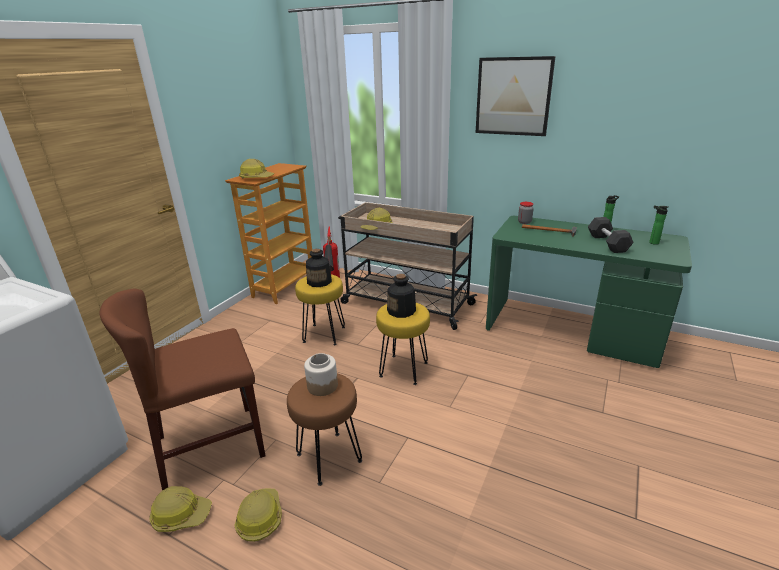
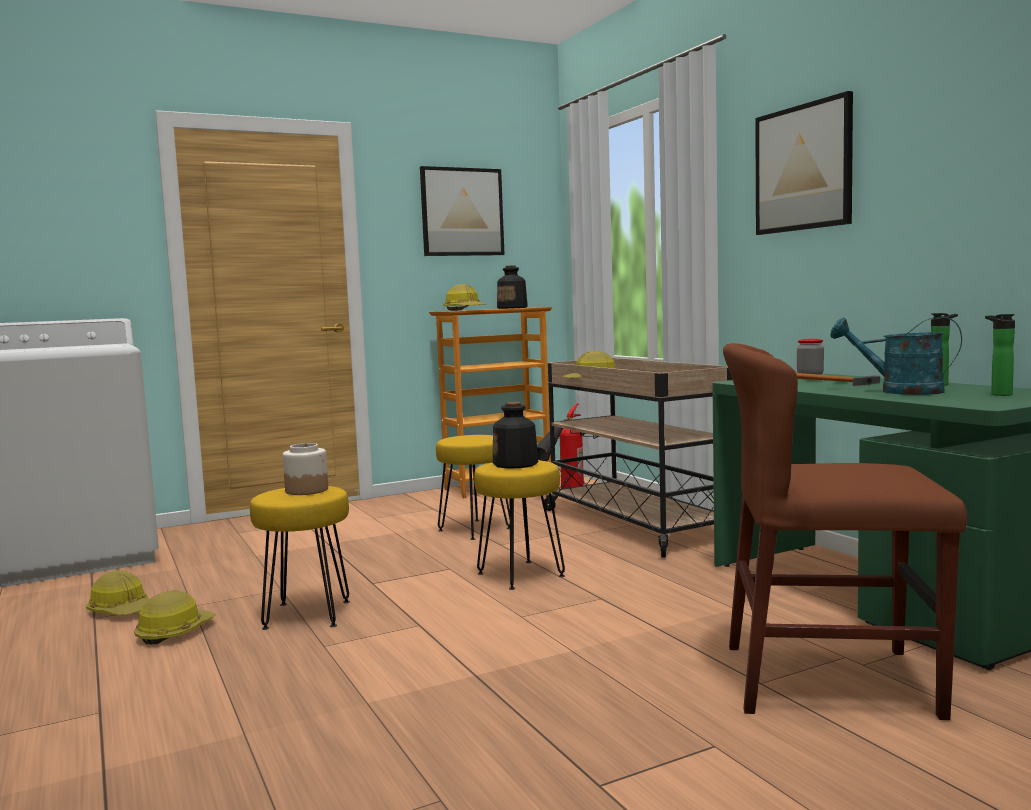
camera: 35 degrees right, 20 degrees down
brown chair [99,289,266,491] -> brown chair moved to [723,343,967,720]
brown stool [287,373,362,486] -> yellow stool [250,486,350,630]
bottle [306,249,332,287] -> bottle moved to [497,265,528,309]
grey dumbbell [588,217,634,253] -> turquoise watering can [831,317,962,395]
none -> picture [420,166,505,256]

